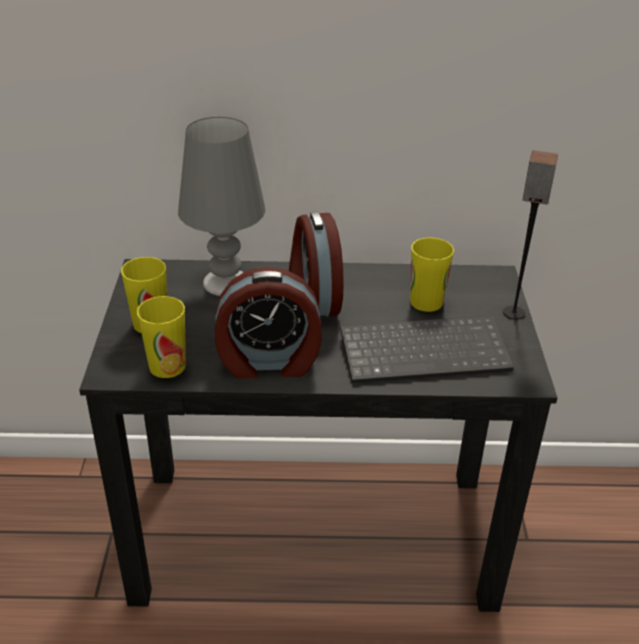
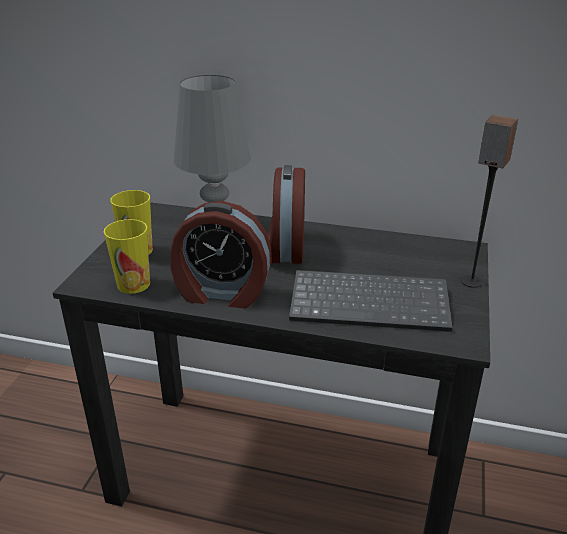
camera: 15 degrees right, 5 degrees down
cup [410,237,454,312] -> none

